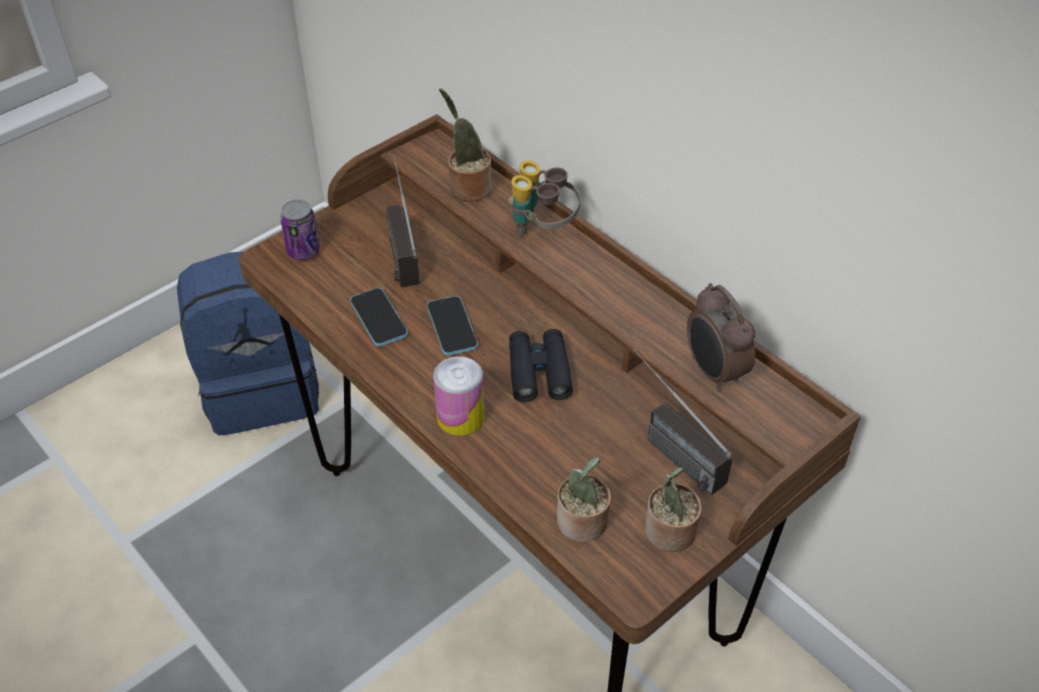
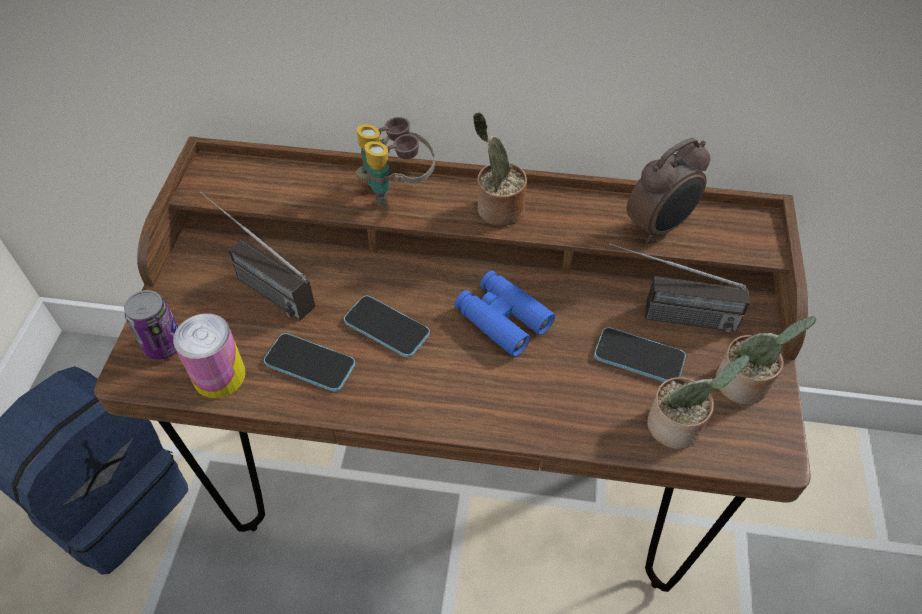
camera: 40 degrees left, 5 degrees up
can [433,356,484,436] -> can moved to [173,313,246,398]
potted plant [439,88,491,202] -> potted plant moved to [473,112,527,226]
black binoculars [509,329,573,402] -> blue binoculars [454,271,555,357]
alarm clock [687,283,755,391] -> alarm clock turned 60 degrees counterclockwise [626,138,711,244]
none -> phone [594,327,686,382]

